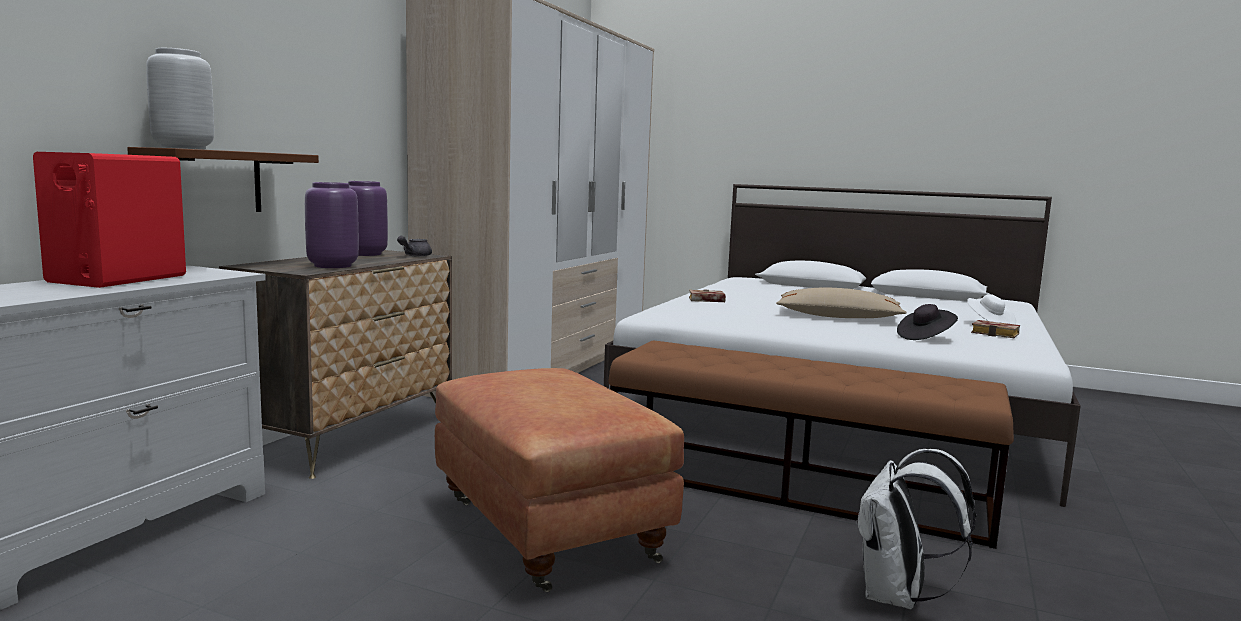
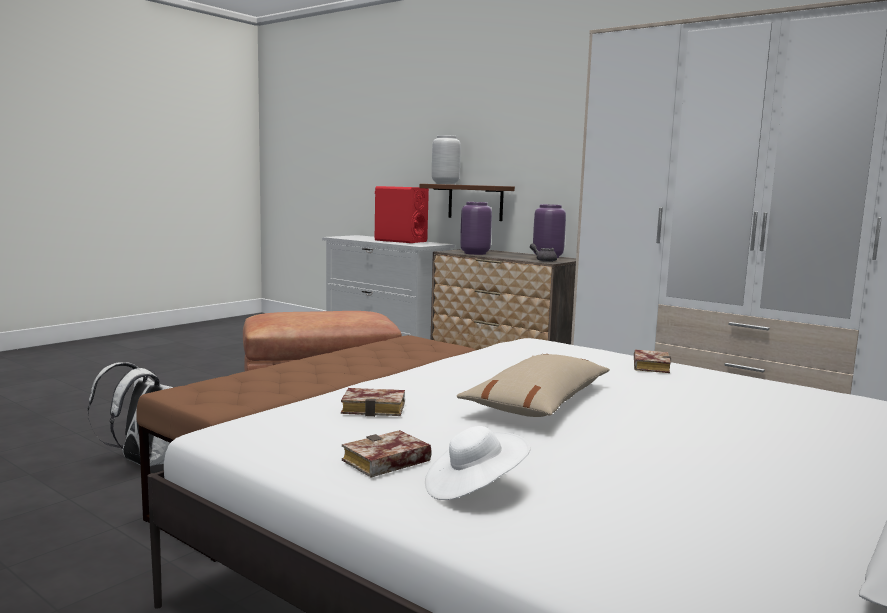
camera: 105 degrees right, 0 degrees up
black hat [897,304,958,340] -> book [341,388,405,417]

